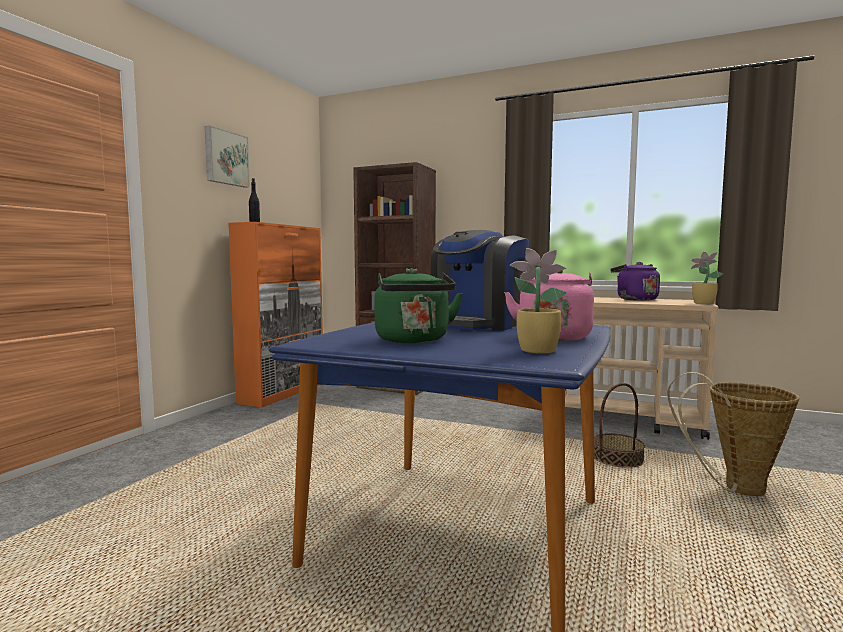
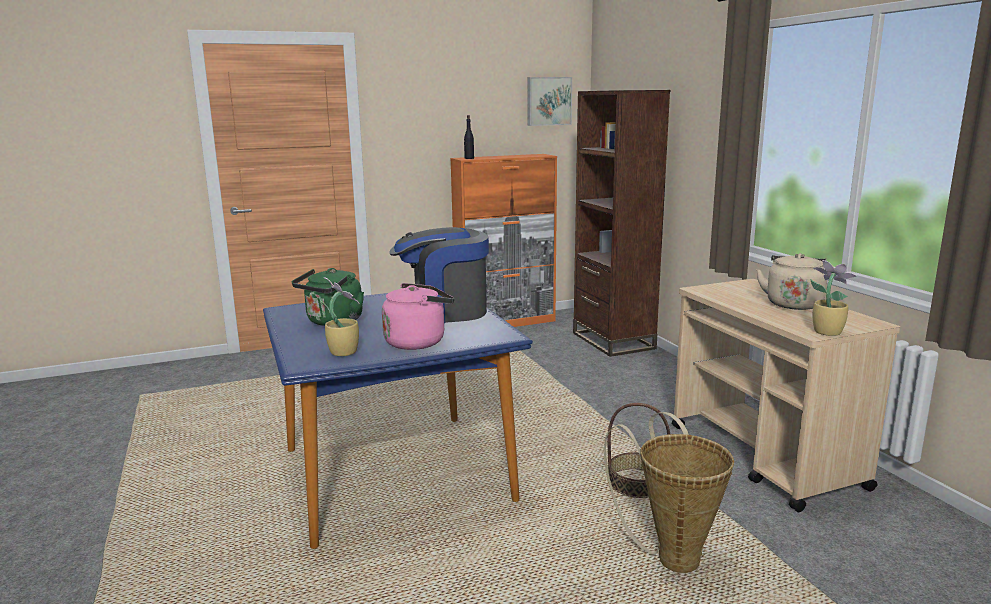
camera: 45 degrees right, 10 degrees up
picture [205,125,250,188] -> picture moved to [528,77,572,126]
purple kettle [610,262,660,301] -> beige kettle [756,253,827,310]

